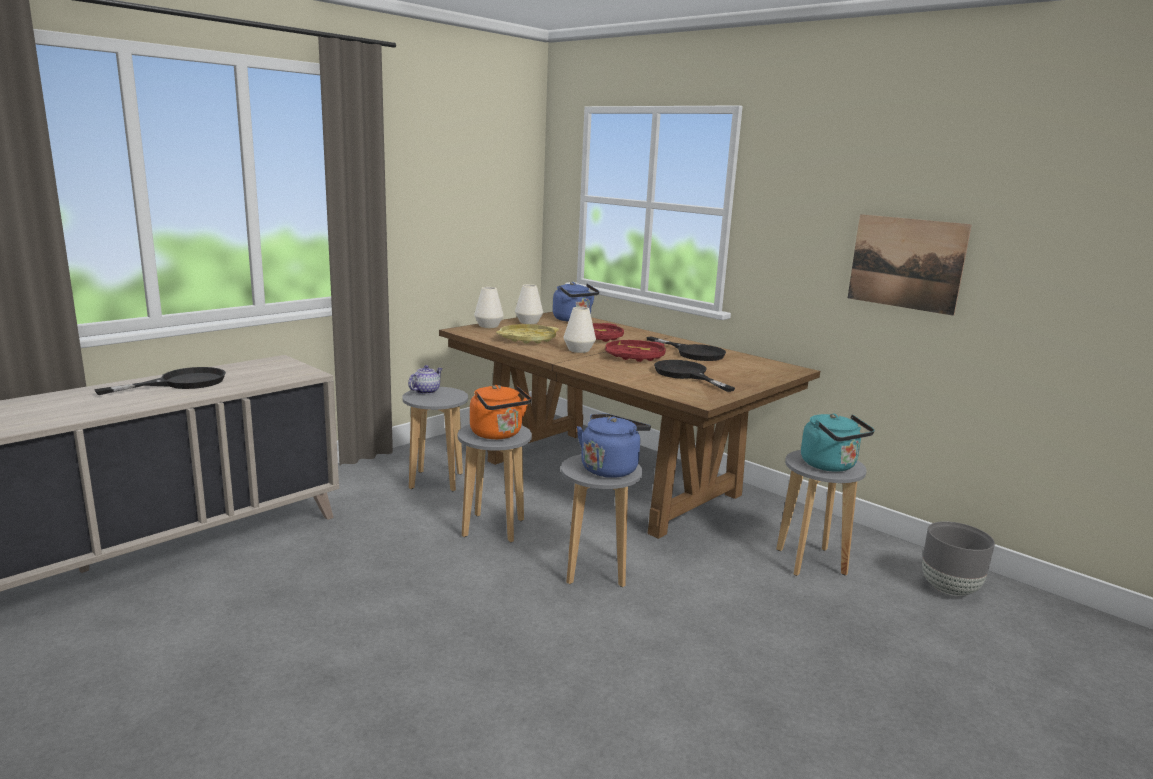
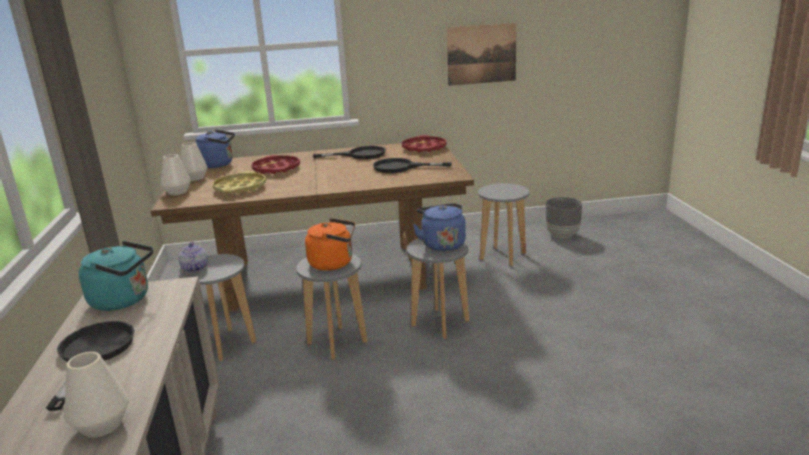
camera: 50 degrees left, 5 degrees up
white vase [564,307,596,353] -> white vase moved to [64,352,129,438]
red tray [605,340,666,362] -> red tray moved to [402,135,447,153]
turquoise kettle [801,413,875,472] -> turquoise kettle moved to [79,241,153,311]

